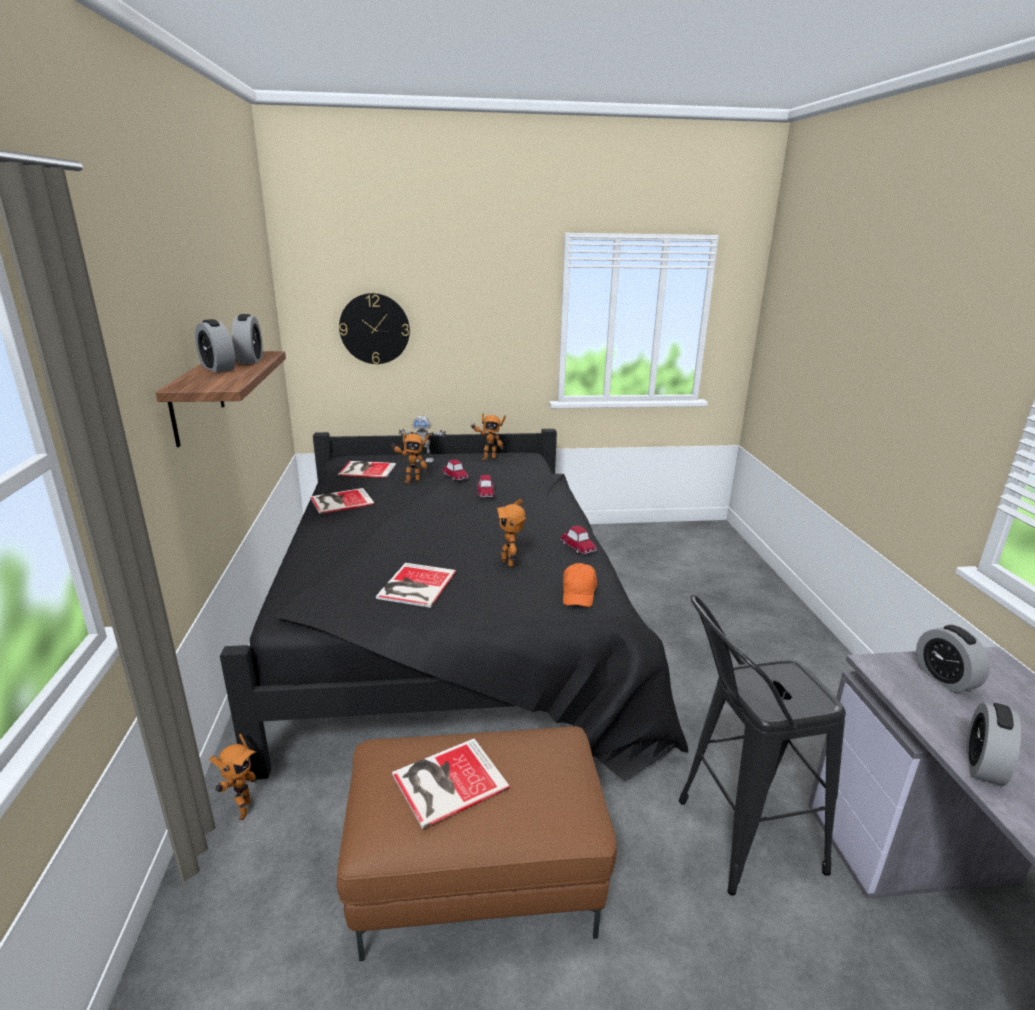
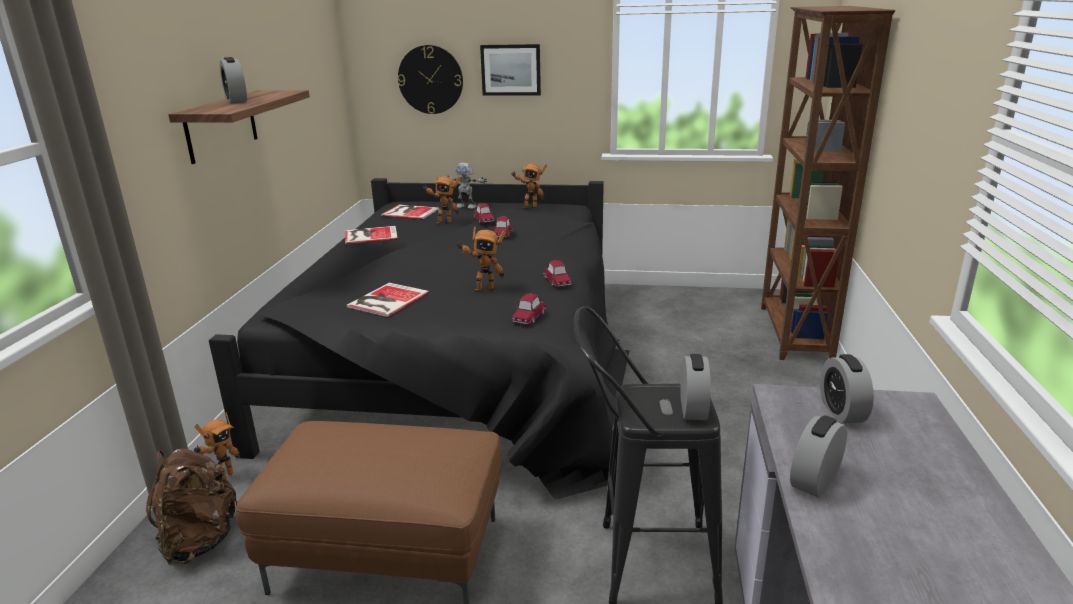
camera: 15 degrees right, 0 degrees up
alarm clock [232,314,263,364] -> alarm clock moved to [681,354,711,420]
book [392,739,510,829] -> none
toy robot [496,499,526,567] -> toy robot turned 90 degrees counterclockwise [456,226,506,292]
orange cap [563,563,597,607] -> toy car [512,294,546,324]
none -> brown backpack [146,449,237,565]
none -> picture [480,44,541,96]
none -> brown bookcase [761,6,895,360]

